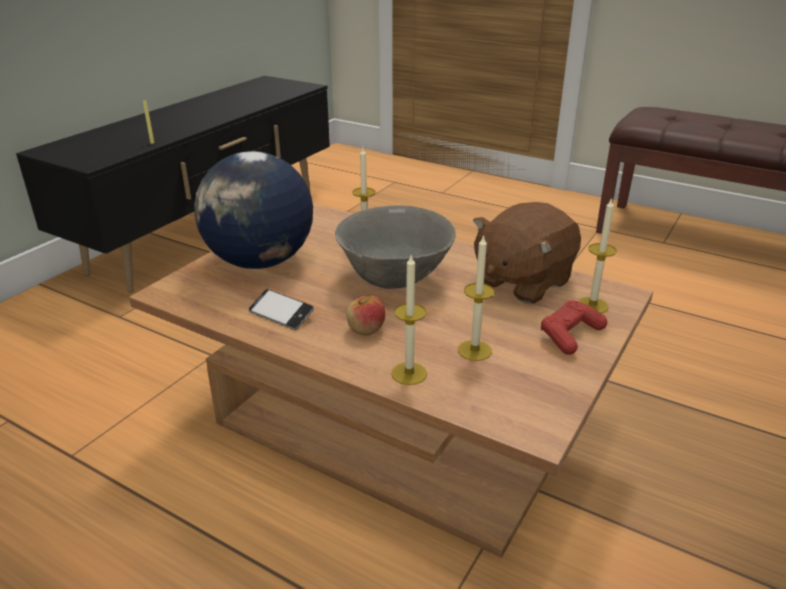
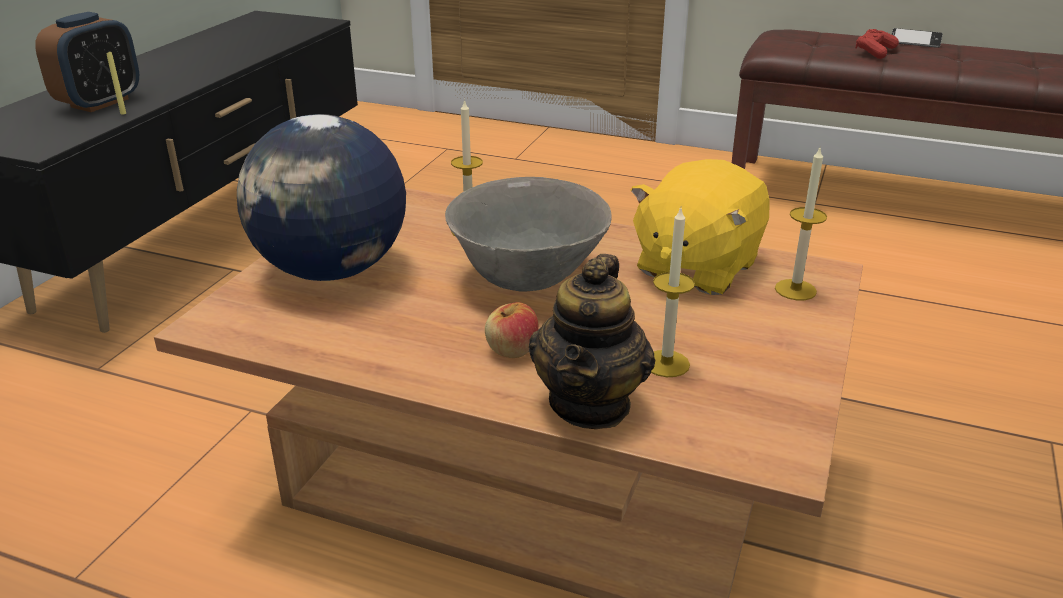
camera: 10 degrees left, 0 degrees up
phone [249,289,314,330] -> phone moved to [891,28,943,48]
candle [391,256,427,385] -> teapot [529,254,655,429]
brown plush toy [473,202,581,304] -> yellow plush toy [631,159,770,295]
red game controller [541,300,607,355] -> red game controller moved to [856,29,899,59]
none -> alarm clock [35,12,139,112]

